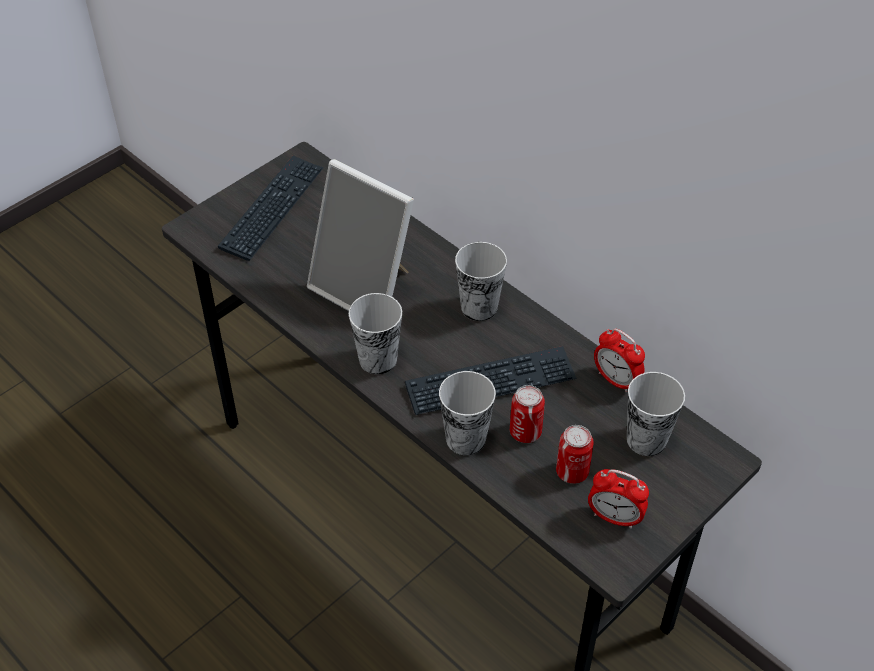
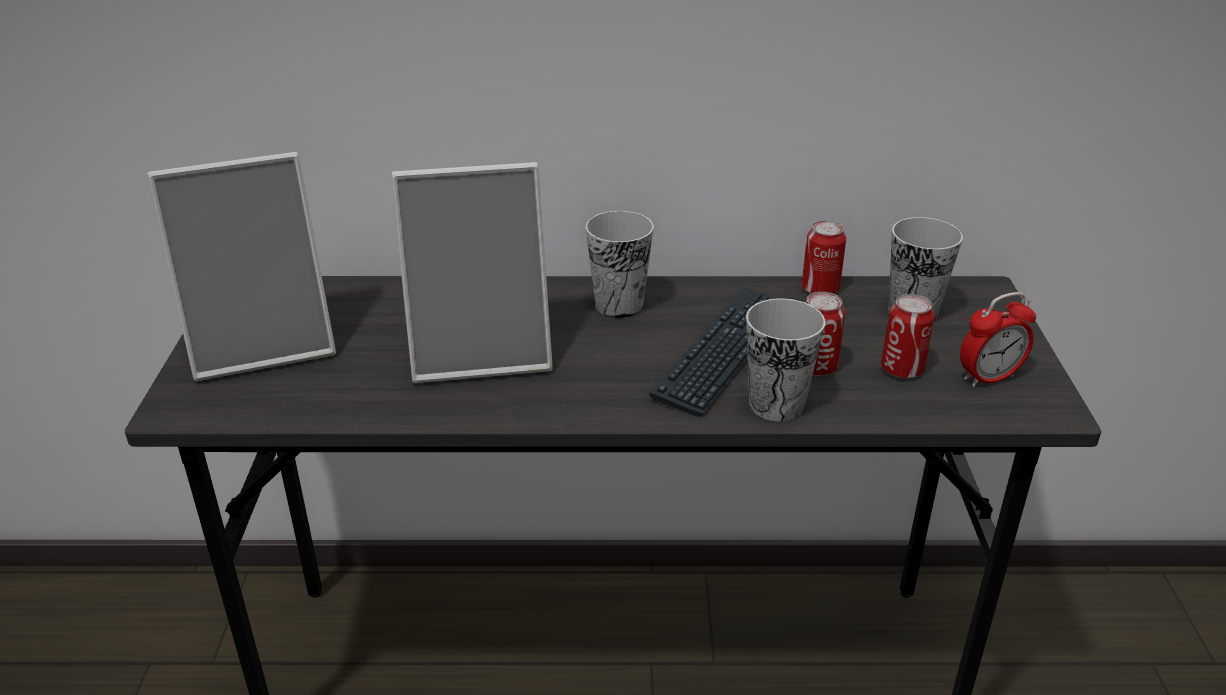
camera: 45 degrees left, 15 degrees down
keyboard [218,156,324,261] -> picture frame [147,152,336,381]
cup [349,293,402,374] -> none
alarm clock [594,328,645,393] -> can [802,220,846,294]

